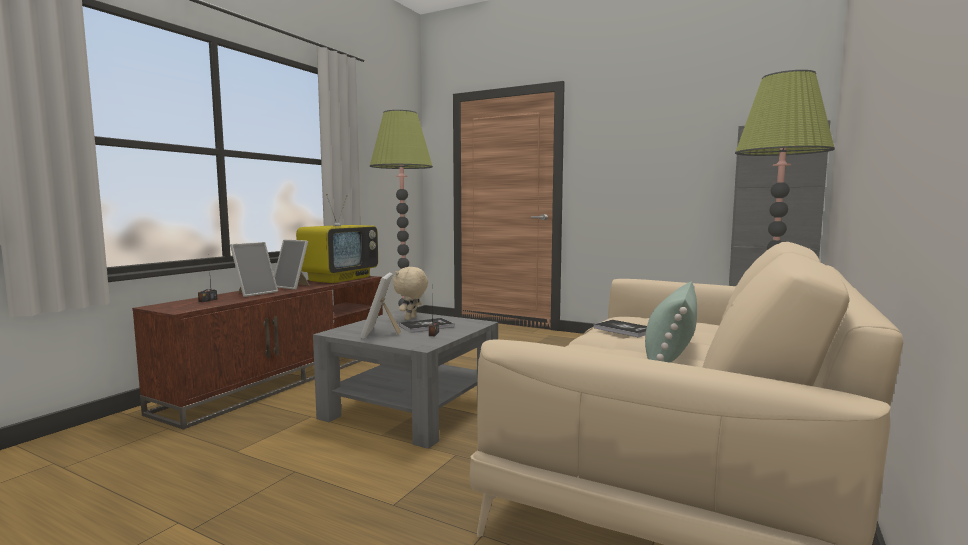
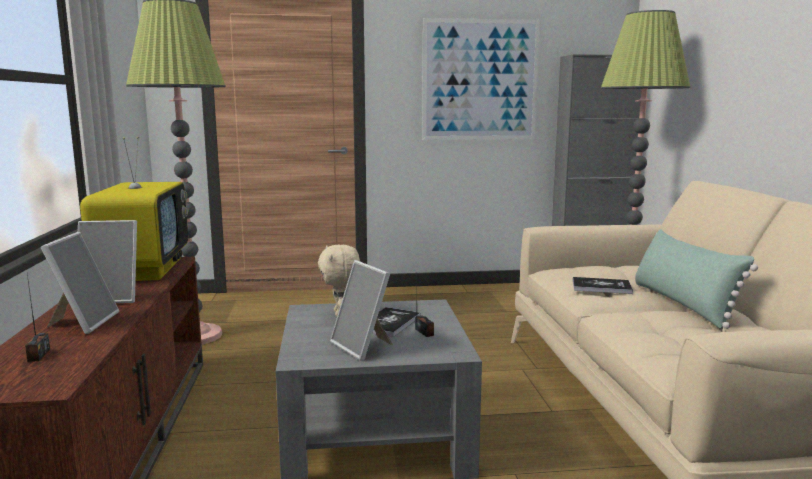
camera: 35 degrees left, 5 degrees up
none -> picture [422,18,540,140]

